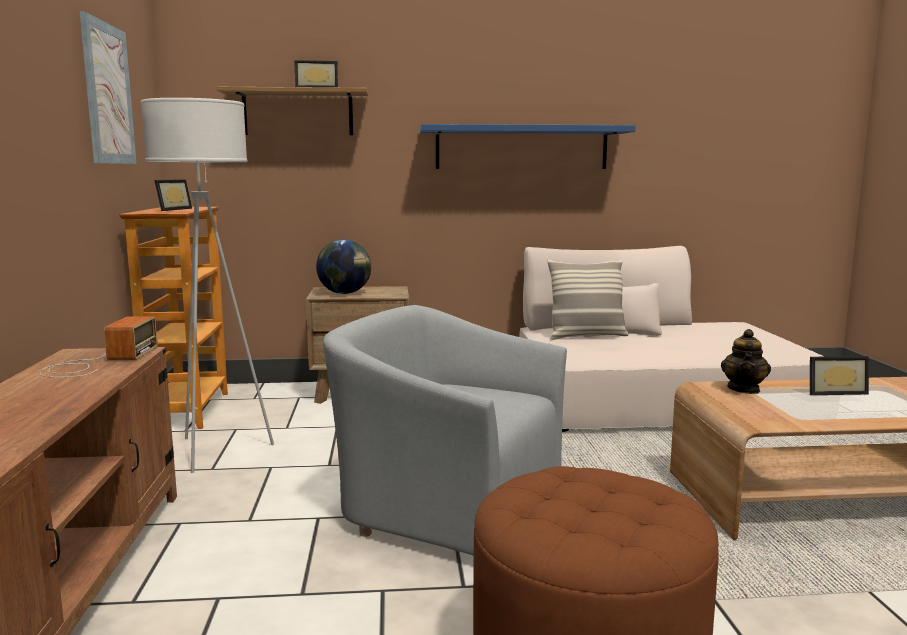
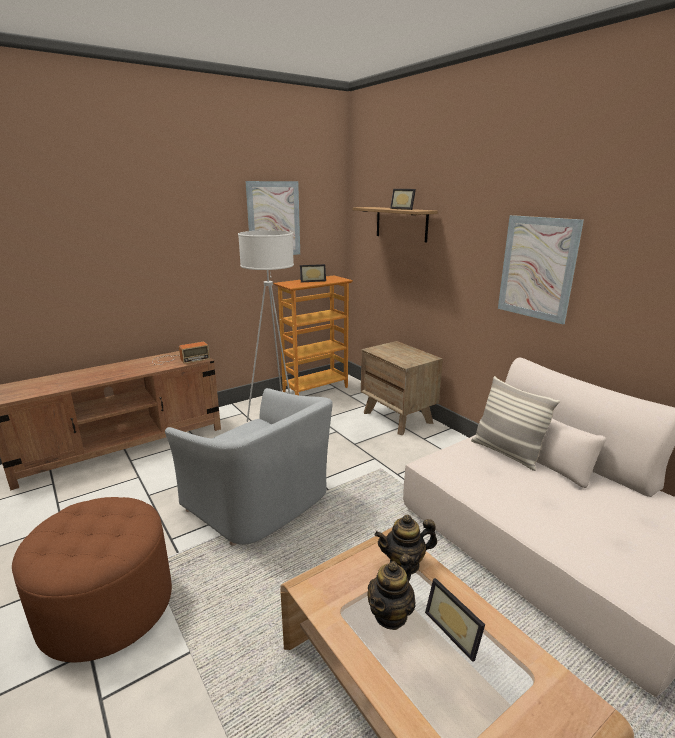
camera: 60 degrees right, 10 degrees up
globe [316,240,371,294] -> none
grey armchair [323,305,567,556] -> grey armchair turned 135 degrees clockwise [165,388,333,546]
blue shelf [420,124,636,169] -> picture [498,215,584,324]
none -> teapot [368,554,416,630]

